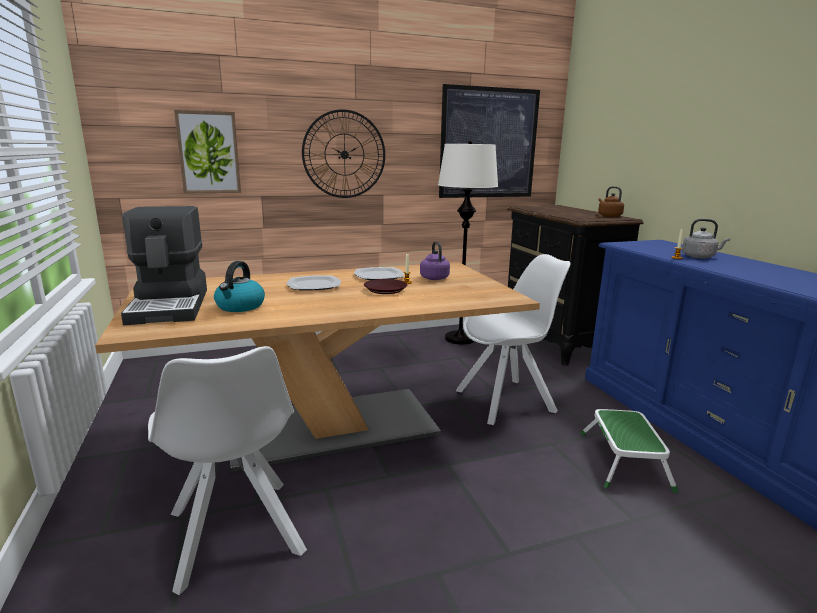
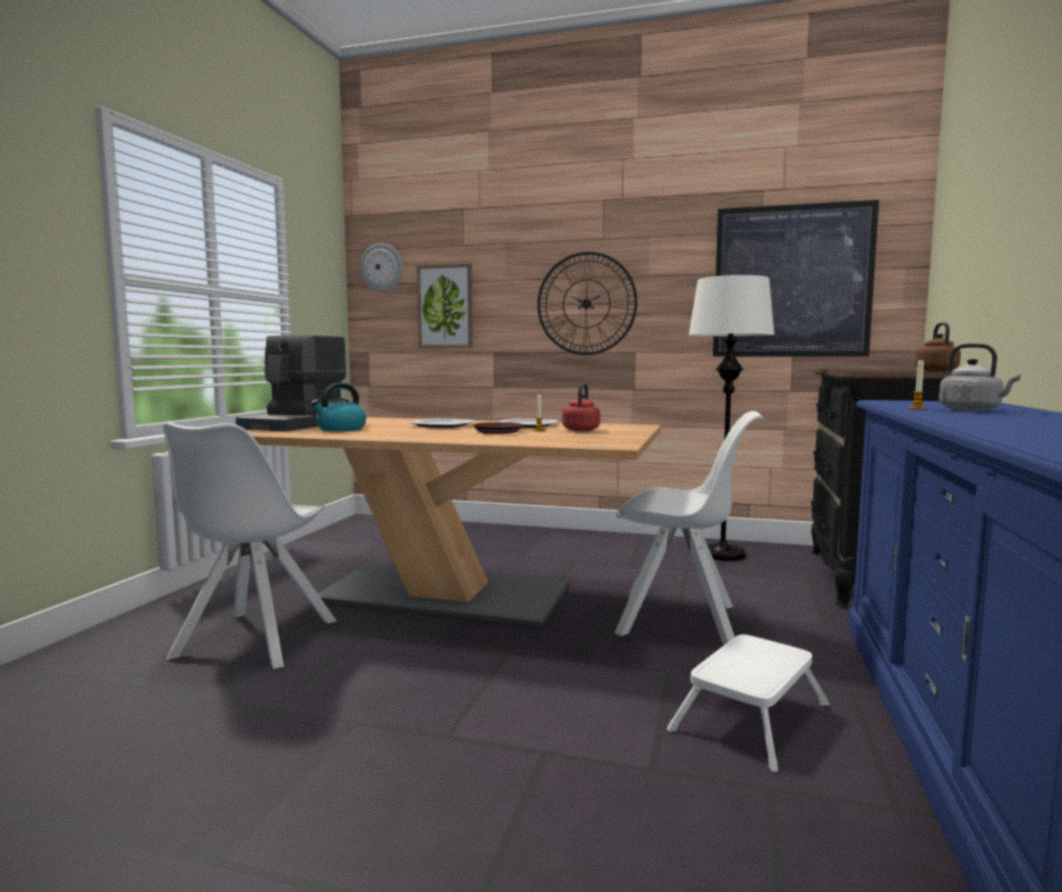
camera: 35 degrees right, 10 degrees down
purple kettle [420,241,450,280] -> red kettle [562,383,600,431]
green step ladder [580,409,678,493] -> white step ladder [667,635,830,772]
none -> wall clock [360,243,403,292]

